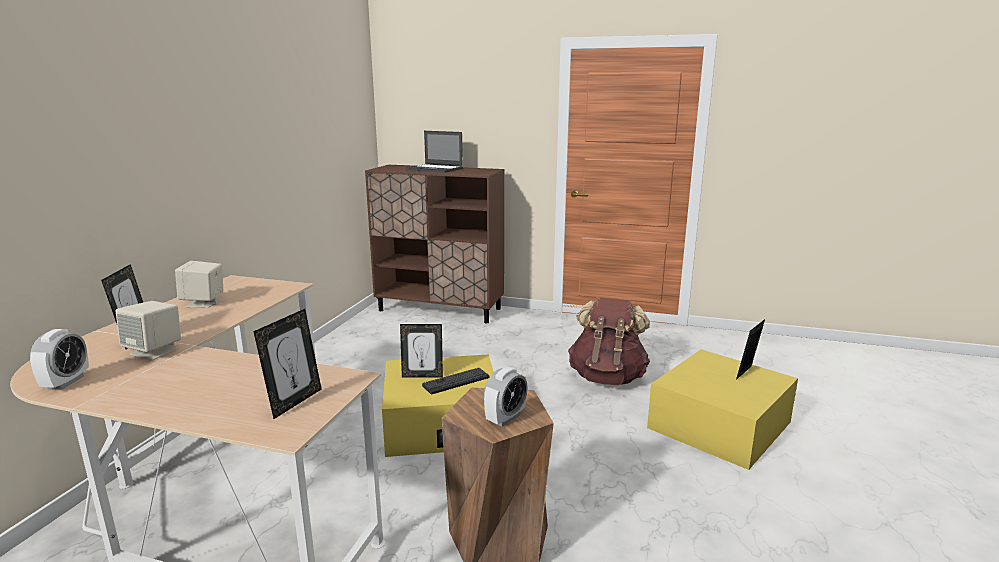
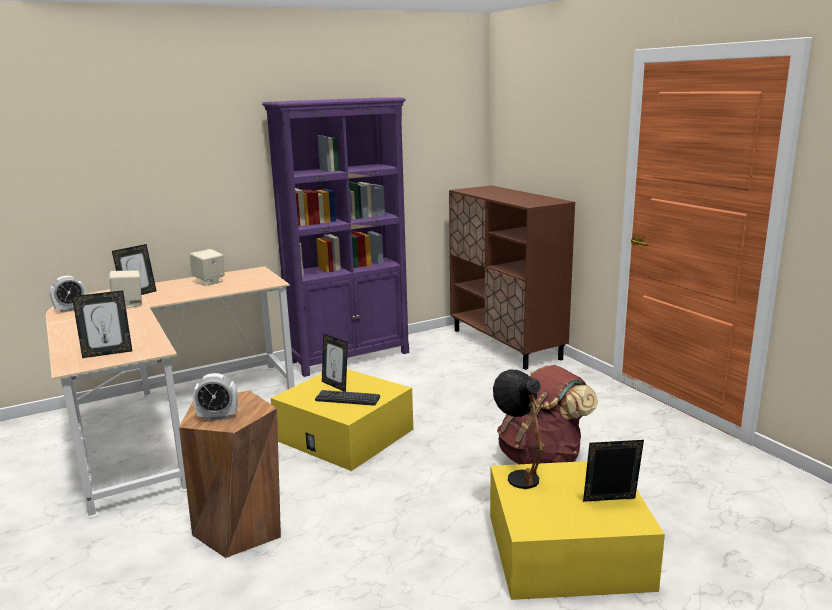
camera: 45 degrees right, 0 degrees up
laptop [406,131,463,173] -> none
none -> purple bookcase [262,97,409,377]
none -> black table lamp [493,370,545,489]

